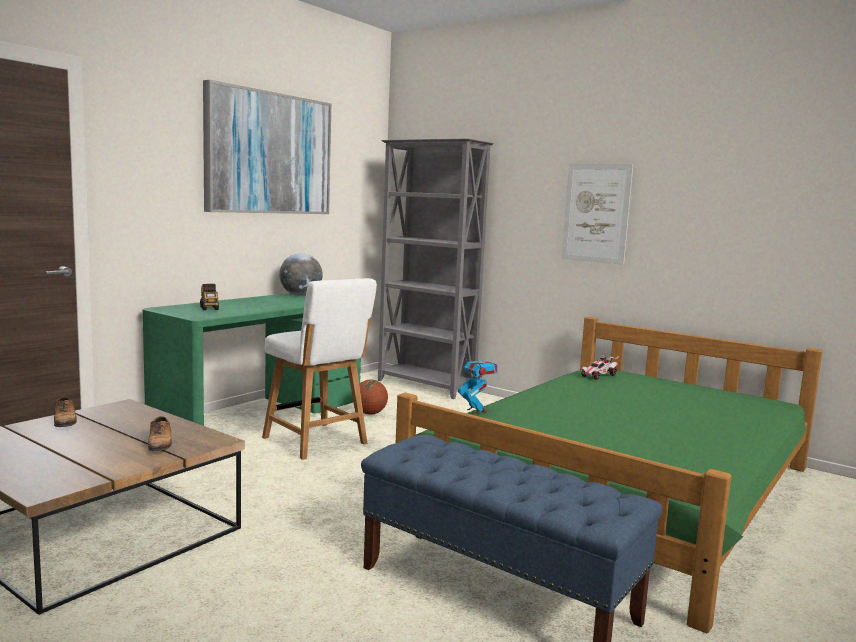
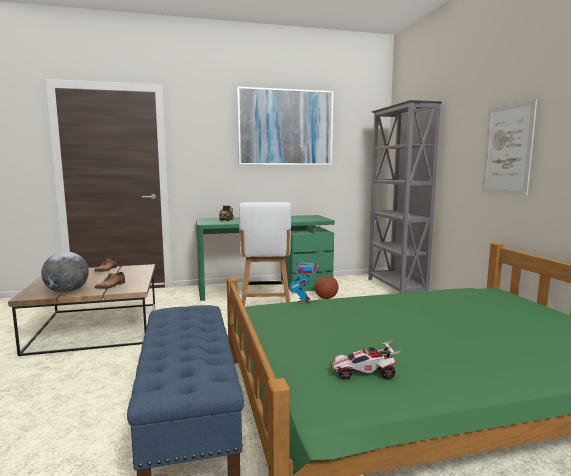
camera: 40 degrees right, 0 degrees up
globe [279,253,323,296] -> globe moved to [41,252,89,293]
toy car [581,353,619,380] -> toy car moved to [330,340,401,380]

